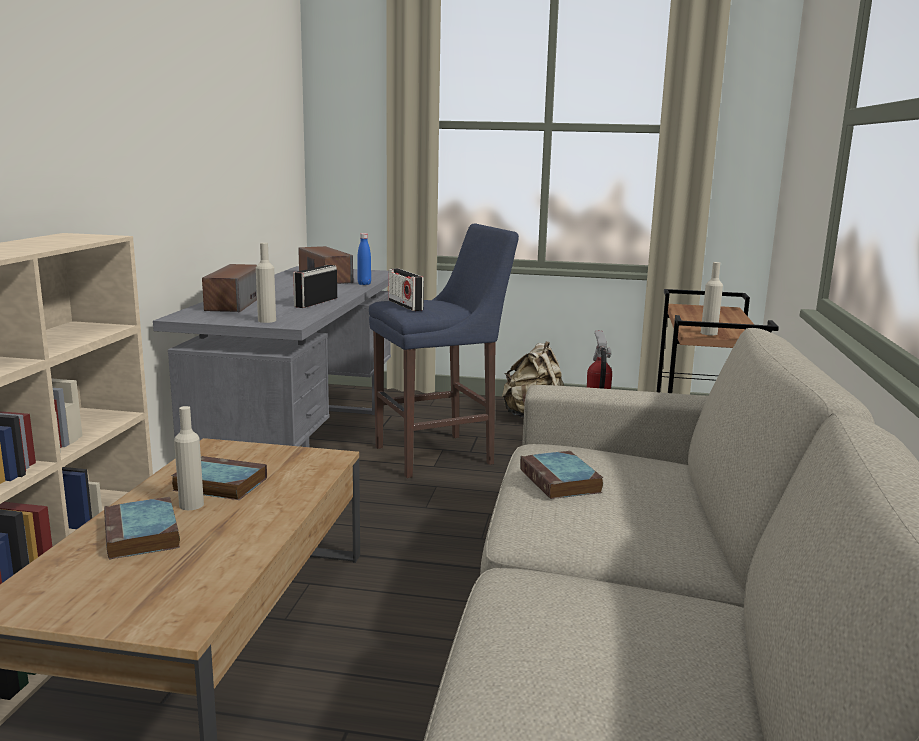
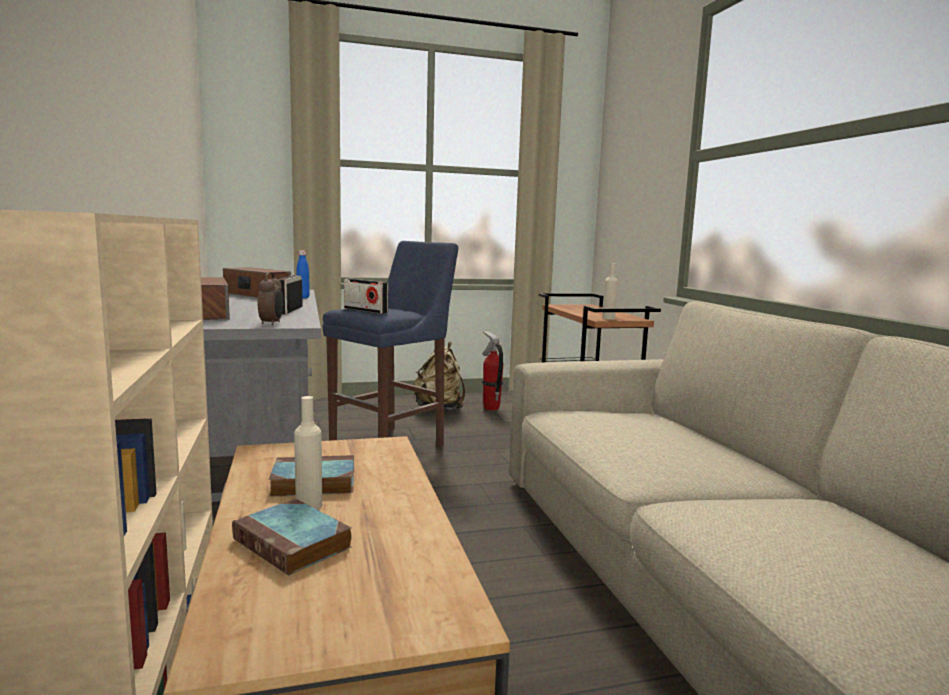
camera: 25 degrees left, 5 degrees down
beige bottle [256,243,276,323] -> alarm clock [258,272,283,325]
book [520,451,603,499] -> none

